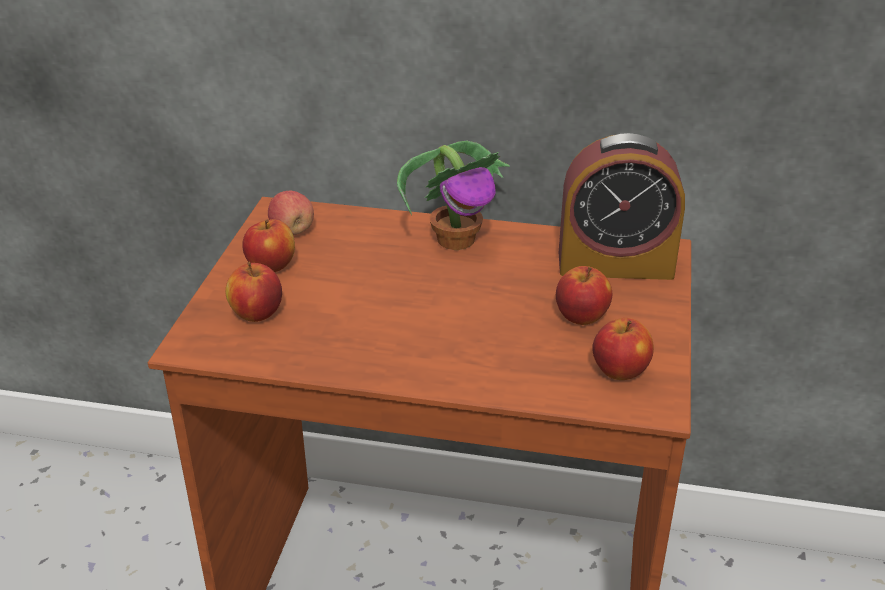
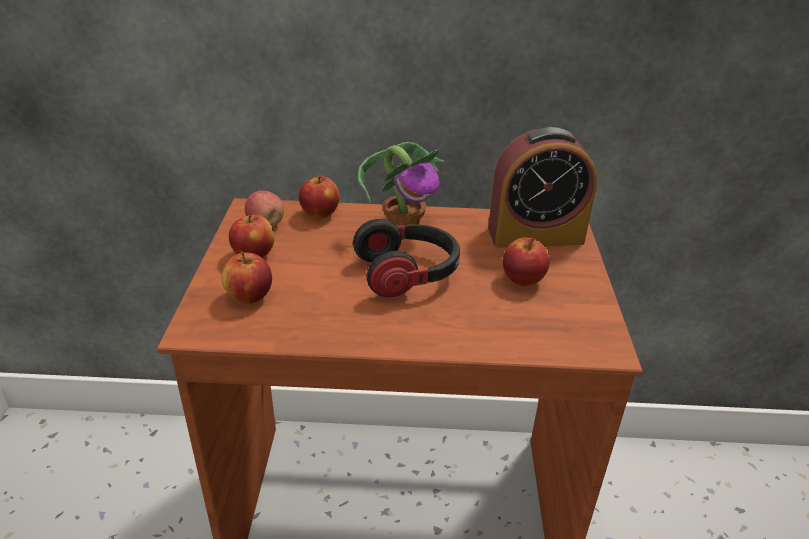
camera: 10 degrees left, 0 degrees up
apple [592,318,654,380] -> apple moved to [299,176,340,219]
none -> headphones [353,219,460,297]

